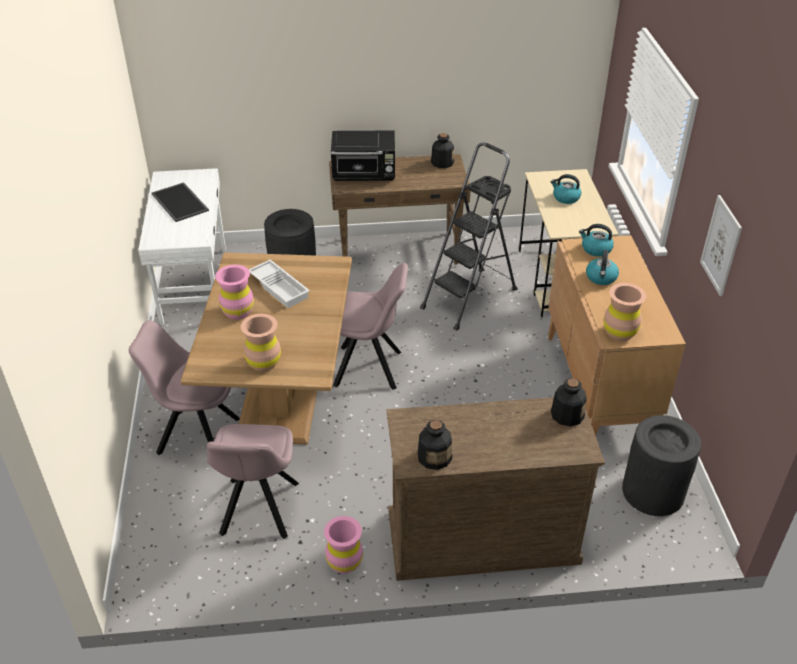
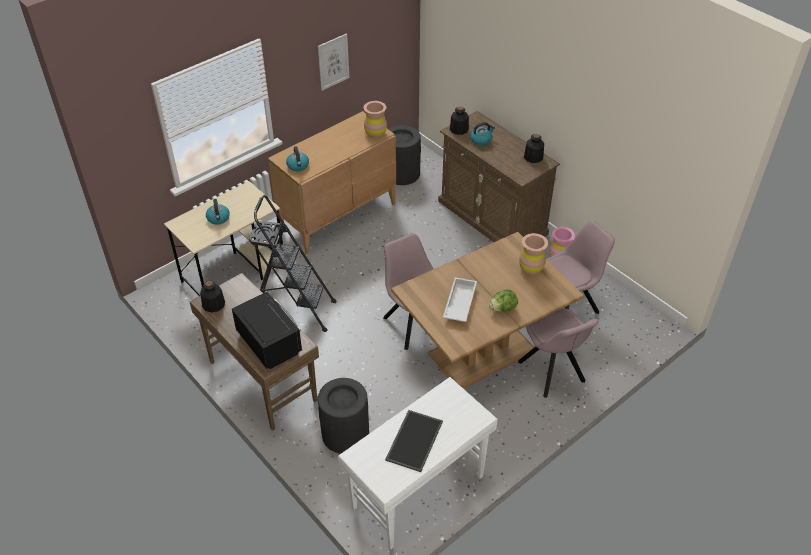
camera: 125 degrees left, 5 degrees up
pink vase [215,265,254,320] -> lettuce [489,289,518,312]
kettle [586,250,619,285] -> kettle moved to [470,122,495,145]

